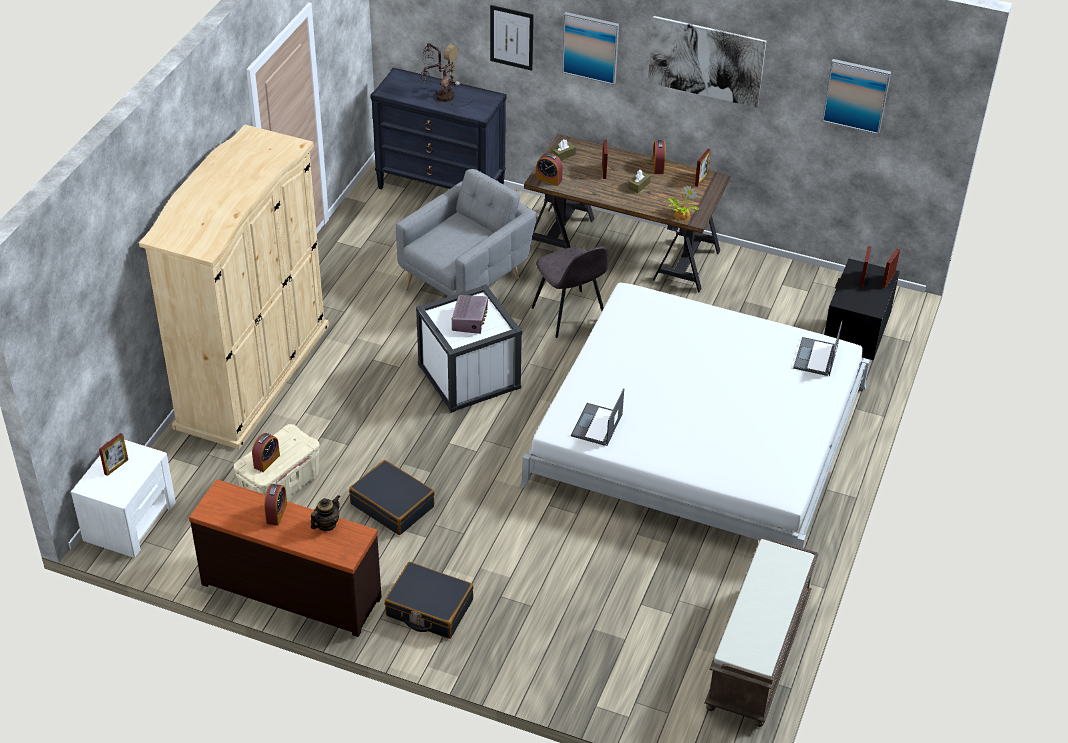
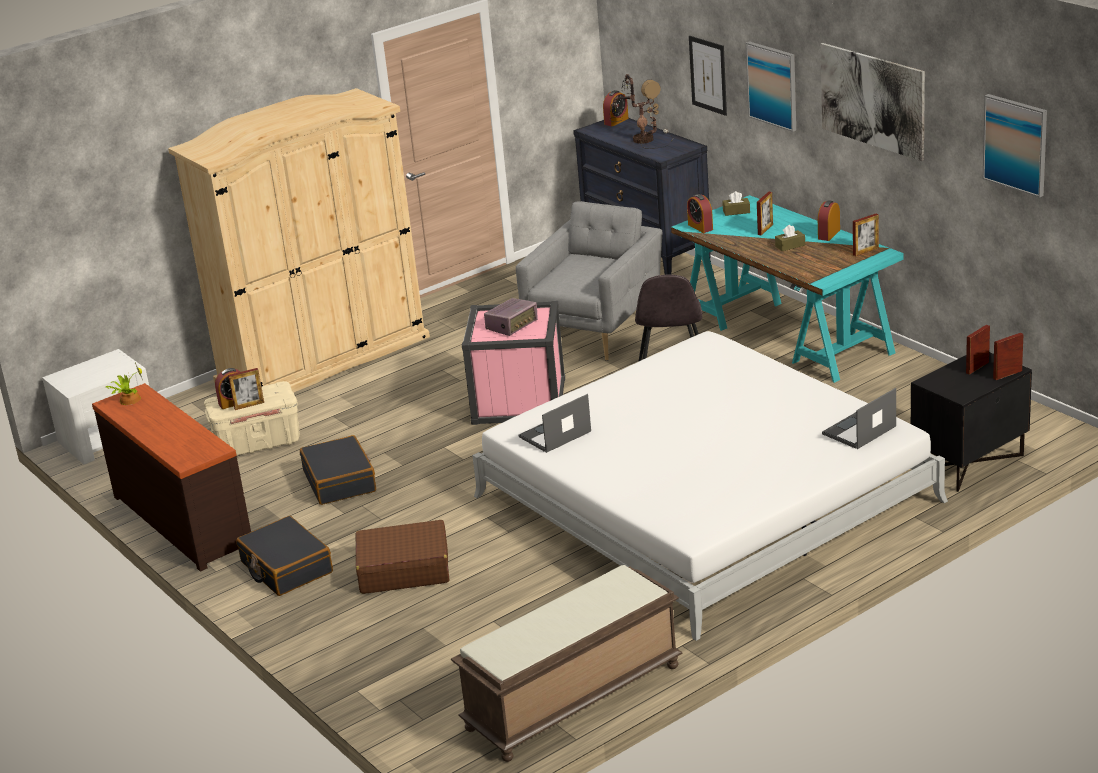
camera: 35 degrees right, 15 degrees down
picture frame [99,433,128,476] -> picture frame moved to [228,368,264,410]
alarm clock [264,484,287,526] -> alarm clock moved to [603,90,629,126]
teapot [311,495,340,531] -> none
grey armchair [396,169,537,297] -> grey armchair turned 45 degrees counterclockwise [516,201,662,361]
white storage box [416,284,522,413] -> pink storage box [462,301,565,425]
brown desk [524,134,730,293] -> turquoise desk [671,195,904,383]
potted plant [667,185,699,221] -> potted plant moved to [106,363,144,405]
none -> brown suitcase [355,520,450,594]

